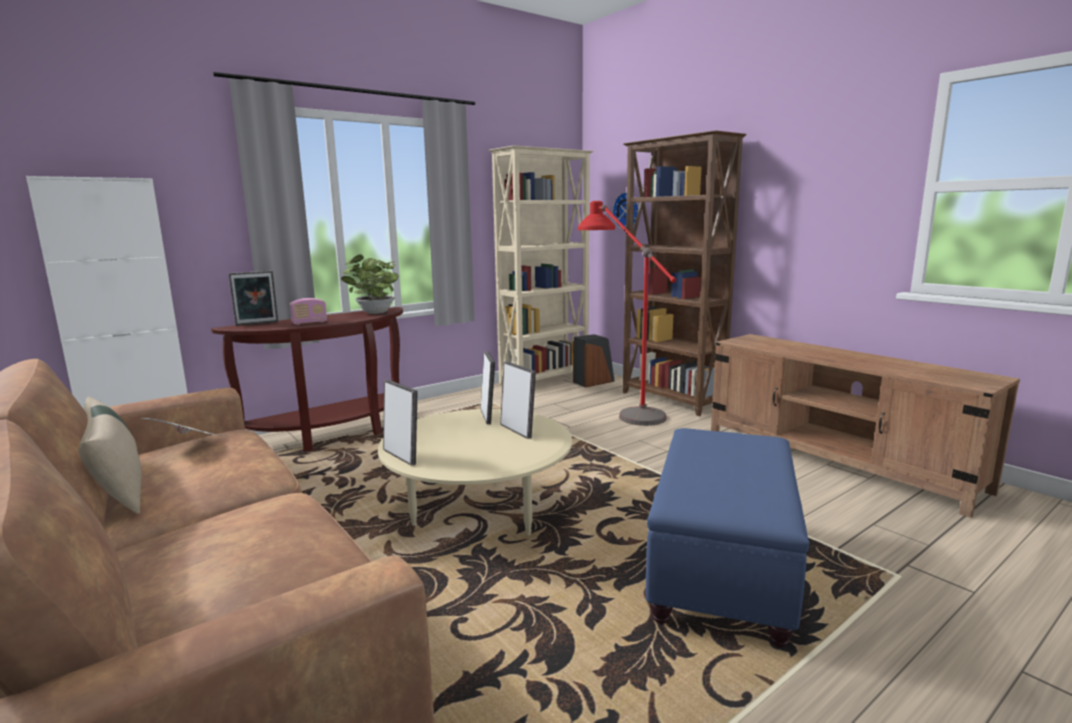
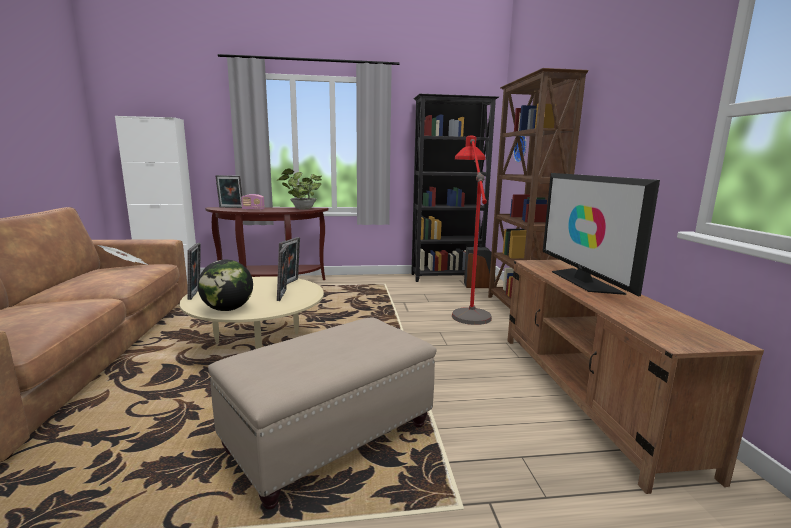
camera: 30 degrees right, 0 degrees up
beige pillow [79,397,142,514] -> none
beige bookcase [489,146,594,384] -> black bookcase [411,94,499,282]
blue ottoman [646,428,810,647] -> beige ottoman [208,317,437,510]
none -> globe [198,260,253,311]
none -> television [543,173,660,296]

